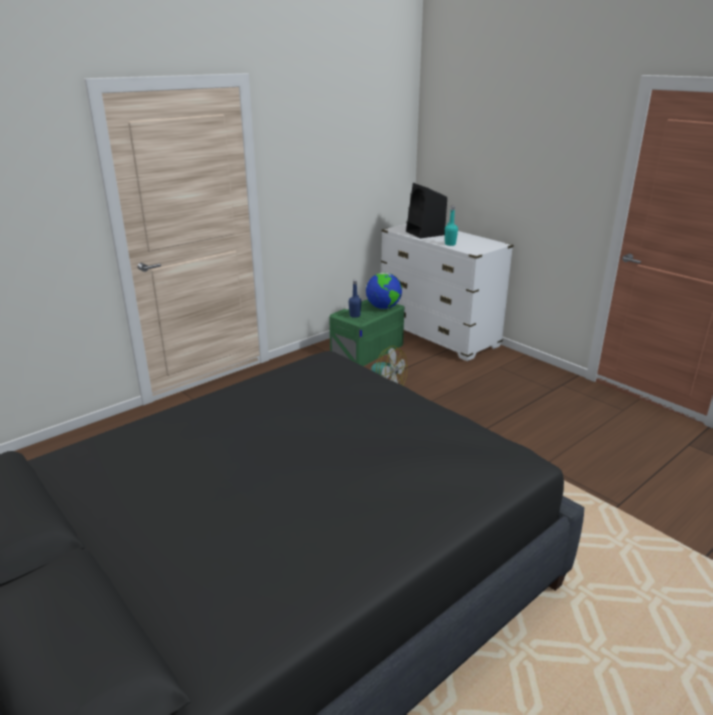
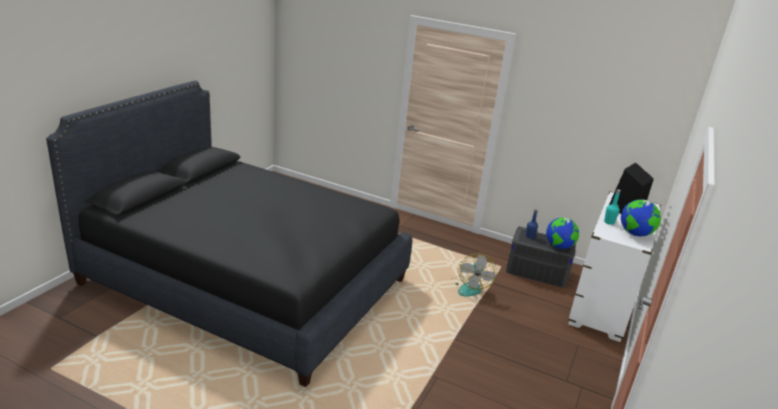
camera: 65 degrees right, 0 degrees up
green storage box [329,299,404,366] -> grey storage box [506,227,576,288]
none -> globe [621,199,661,236]

